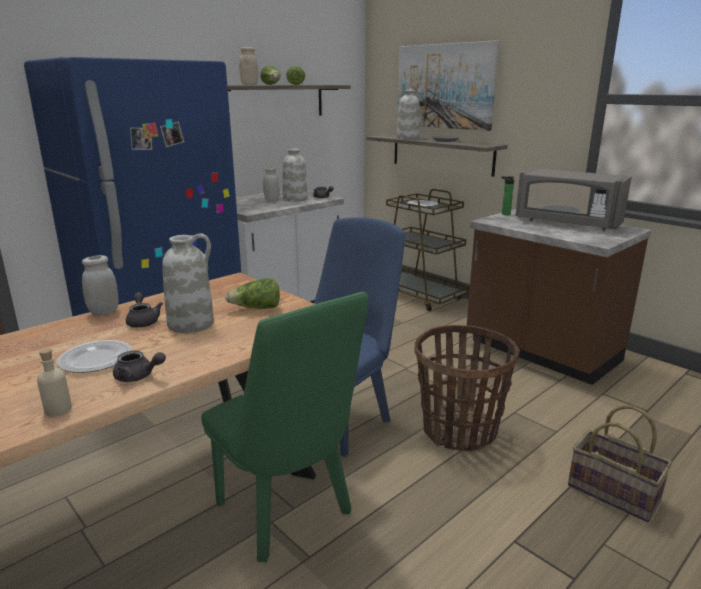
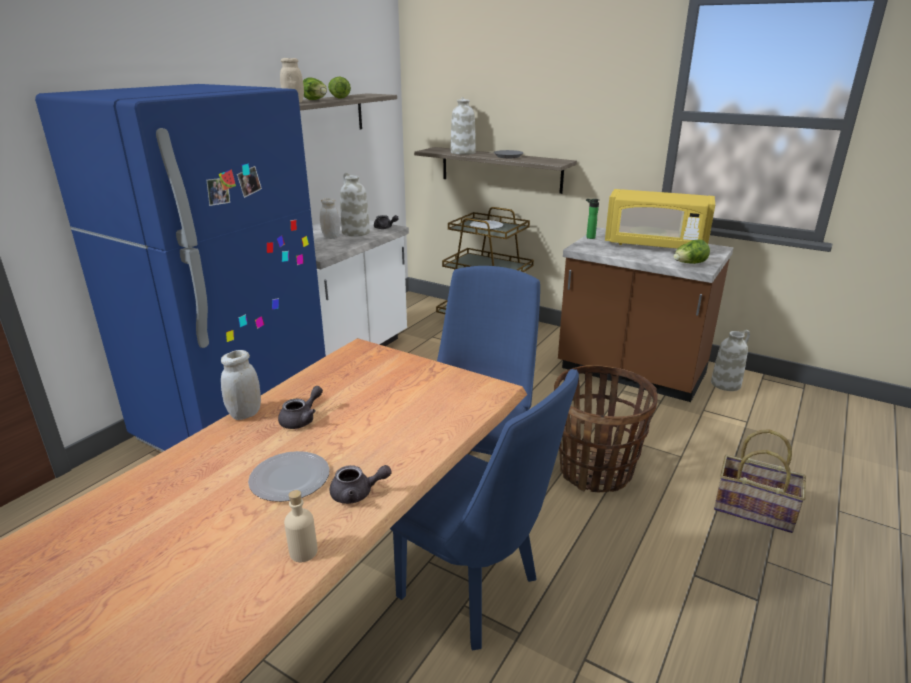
camera: 15 degrees left, 5 degrees up
grey teapot [126,292,163,328] -> grey teapot turned 75 degrees clockwise [278,386,323,429]
white vase [162,233,214,333] -> white vase moved to [711,330,750,391]
green chair [202,292,368,562] -> blue chair [390,369,579,650]
lettuce [225,278,280,309] -> lettuce moved to [673,239,710,264]
picture [397,40,499,131] -> none
grey microwave [515,168,632,231] -> yellow microwave [605,189,715,249]

